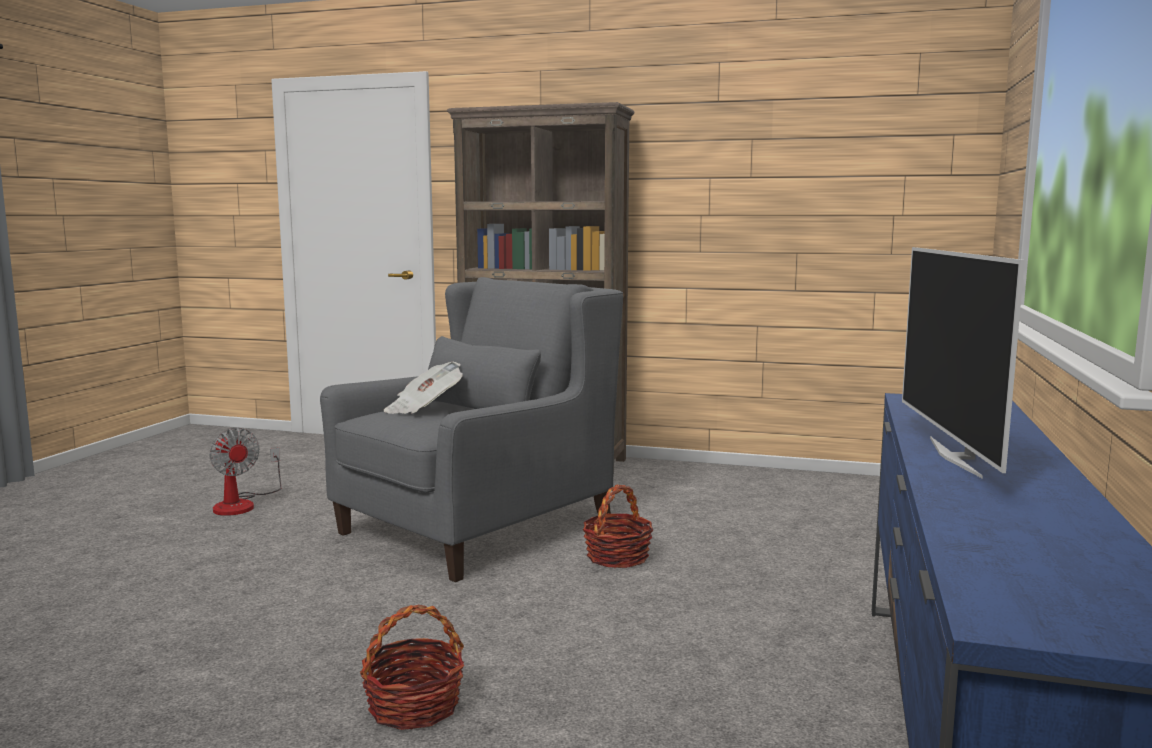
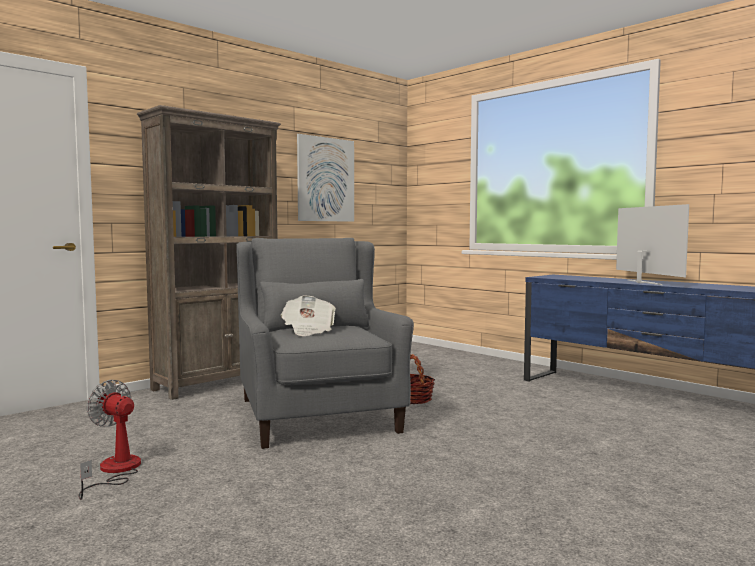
camera: 60 degrees left, 5 degrees down
fan [209,428,282,516] -> fan turned 135 degrees counterclockwise [79,380,141,500]
basket [360,605,464,730] -> none
television [902,247,1025,479] -> television turned 135 degrees counterclockwise [616,204,689,285]
none -> picture [297,134,354,222]

